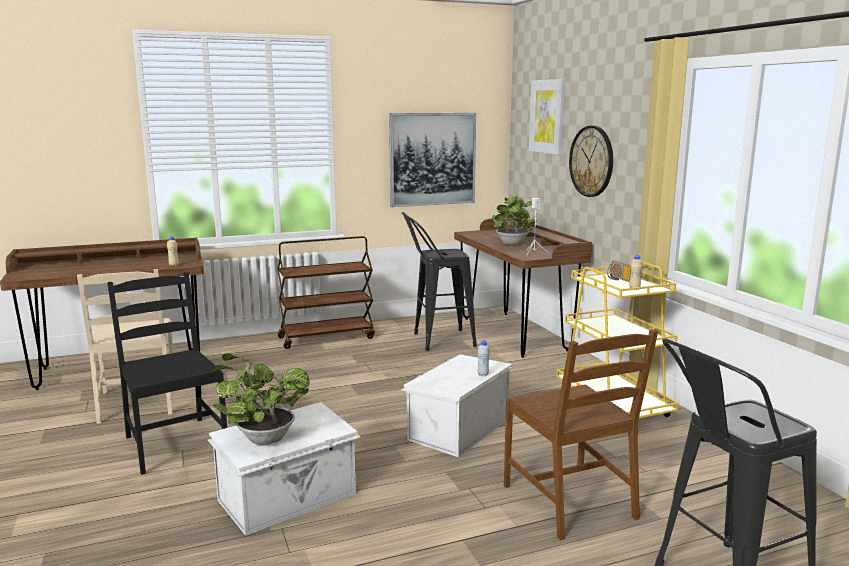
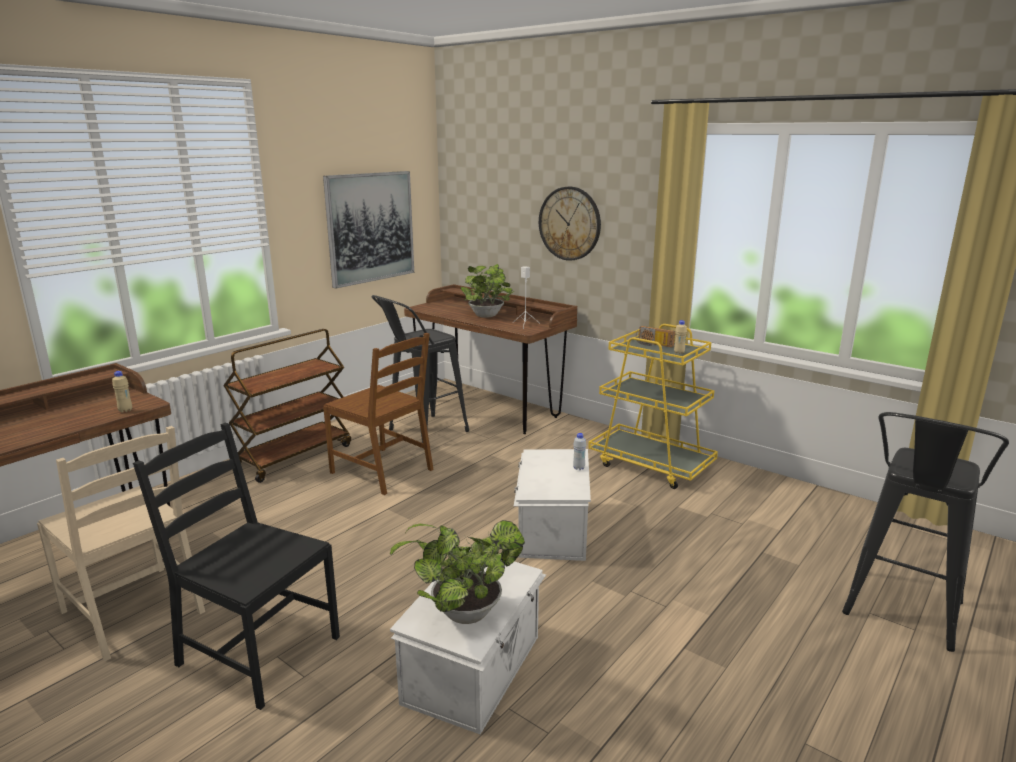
camera: 30 degrees left, 5 degrees up
brown chair [504,329,658,541] -> brown chair moved to [323,333,434,495]
picture [529,79,565,155] -> none

